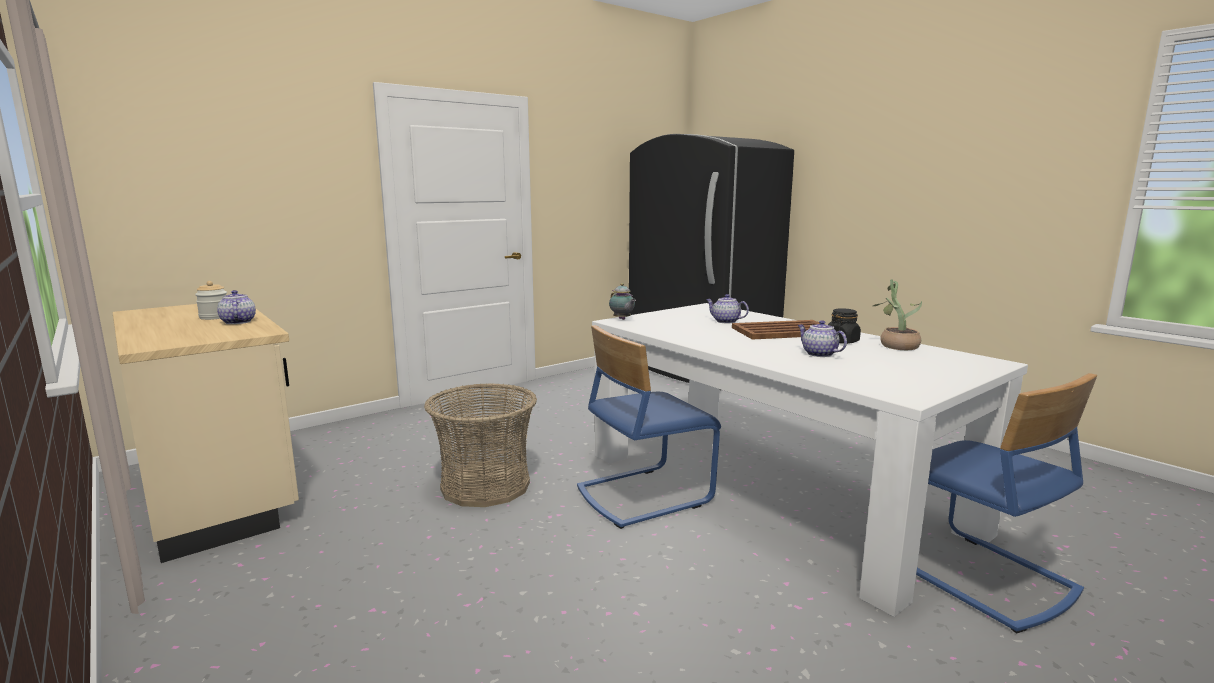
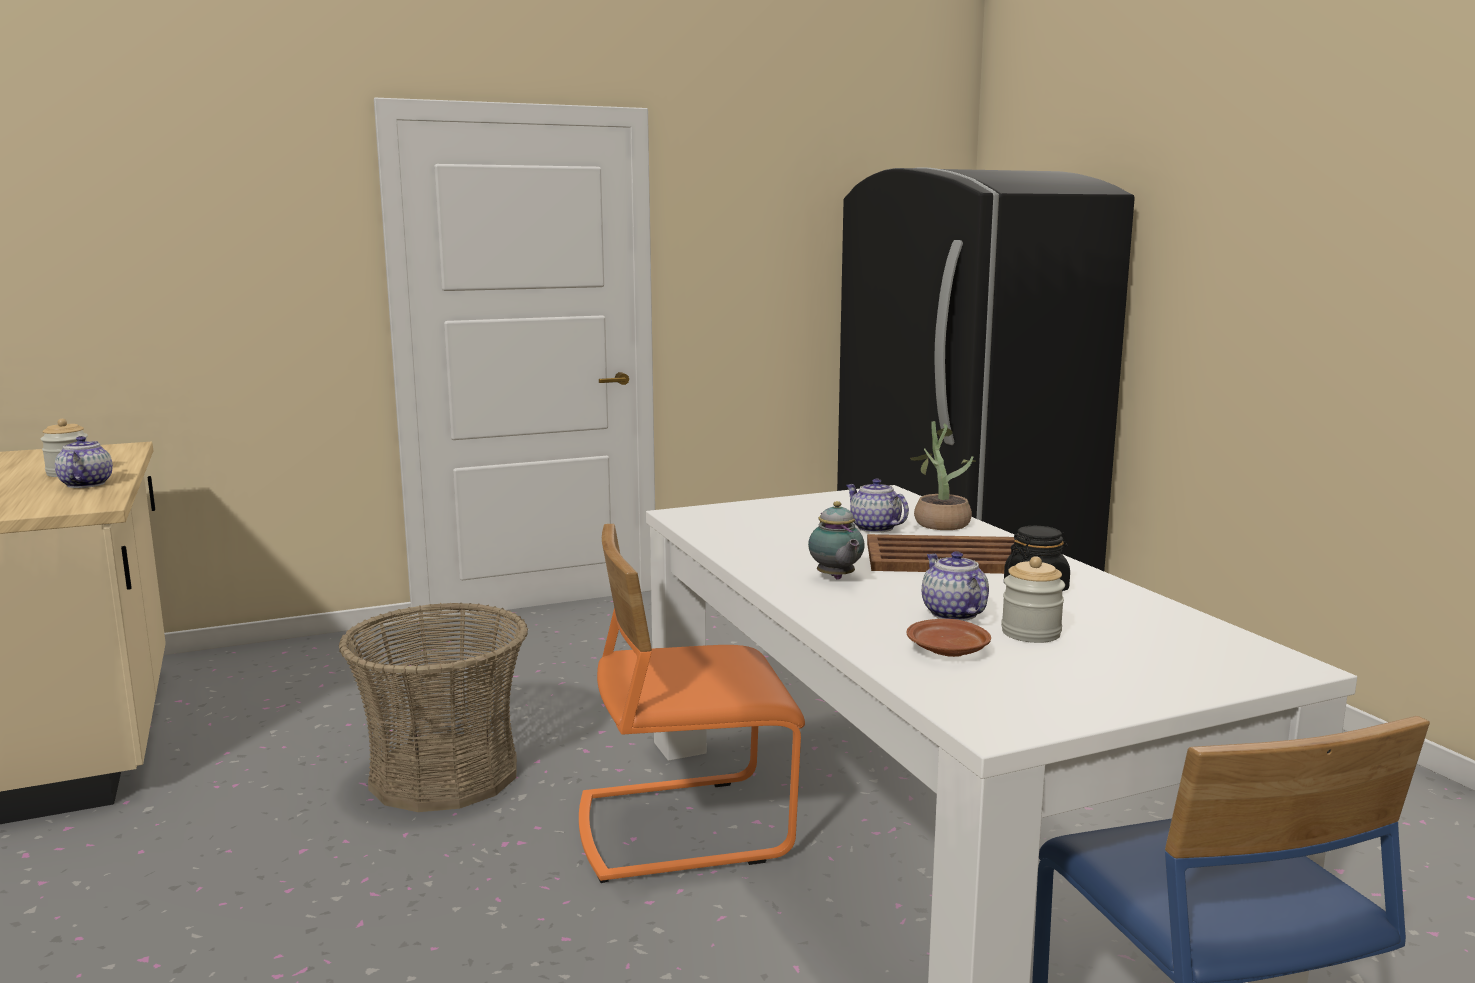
camera: 15 degrees right, 0 degrees up
blue chair [577,325,721,529] -> orange chair [579,524,805,883]
teapot [609,283,636,320] -> teapot moved to [808,501,865,580]
potted plant [873,279,922,350] -> potted plant moved to [910,421,976,530]
none -> brown plate [907,619,991,657]
none -> jar [1001,556,1065,643]

